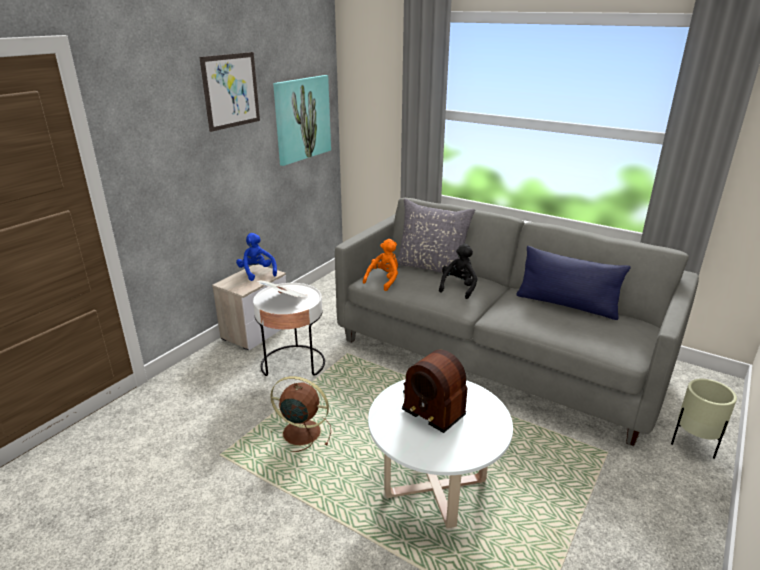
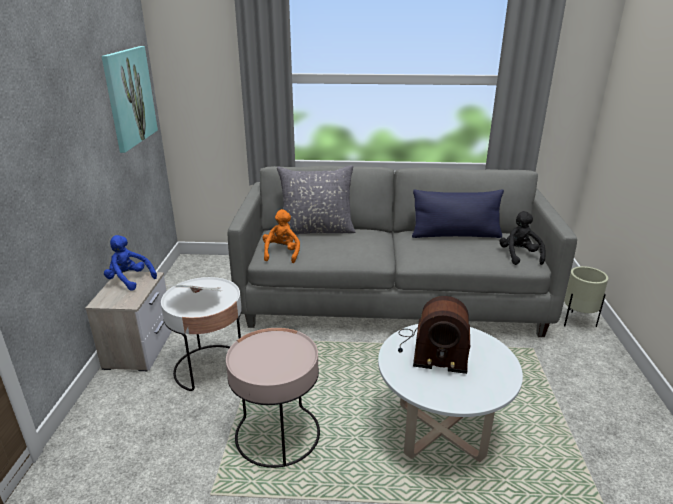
camera: 30 degrees left, 0 degrees up
picture [199,52,260,132] -> none
brown fan [270,376,331,452] -> pink side table [226,328,320,468]
black plush toy [439,244,477,299] -> black plush toy moved to [499,211,546,265]

